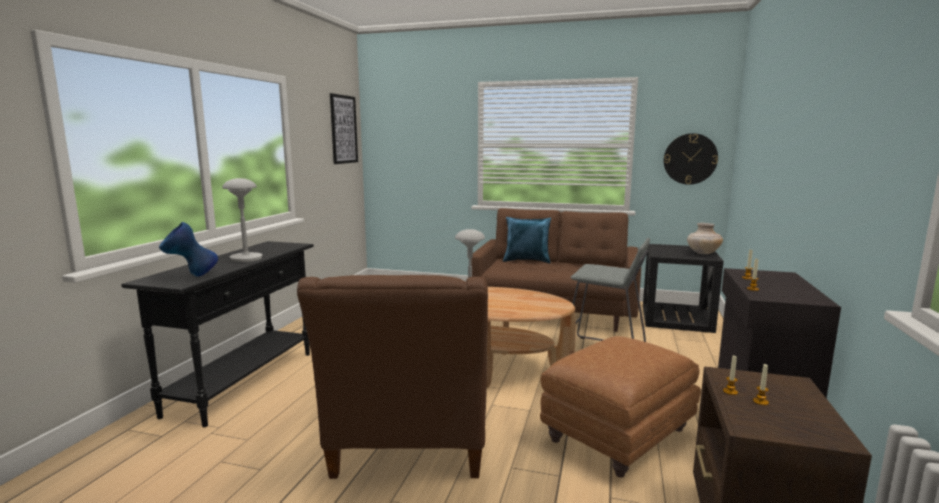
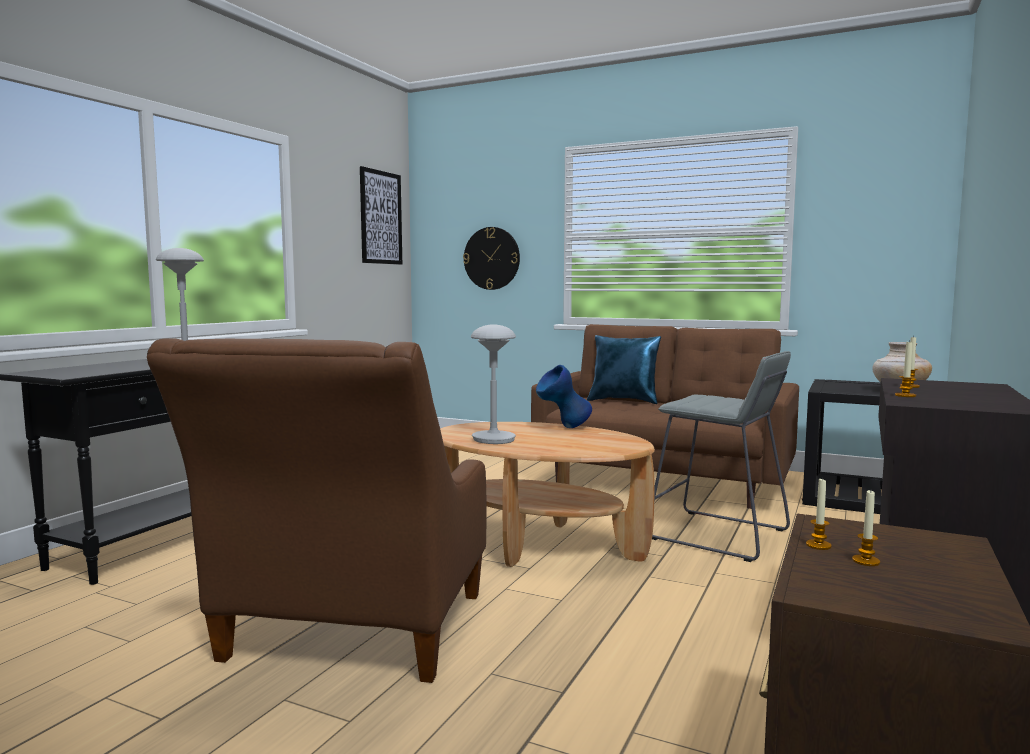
camera: 10 degrees right, 5 degrees down
blue vase [159,222,218,277] -> blue vase moved to [536,365,592,428]
brown ottoman [540,336,701,478] -> none
wall clock [664,133,718,185] -> wall clock moved to [463,227,520,290]

